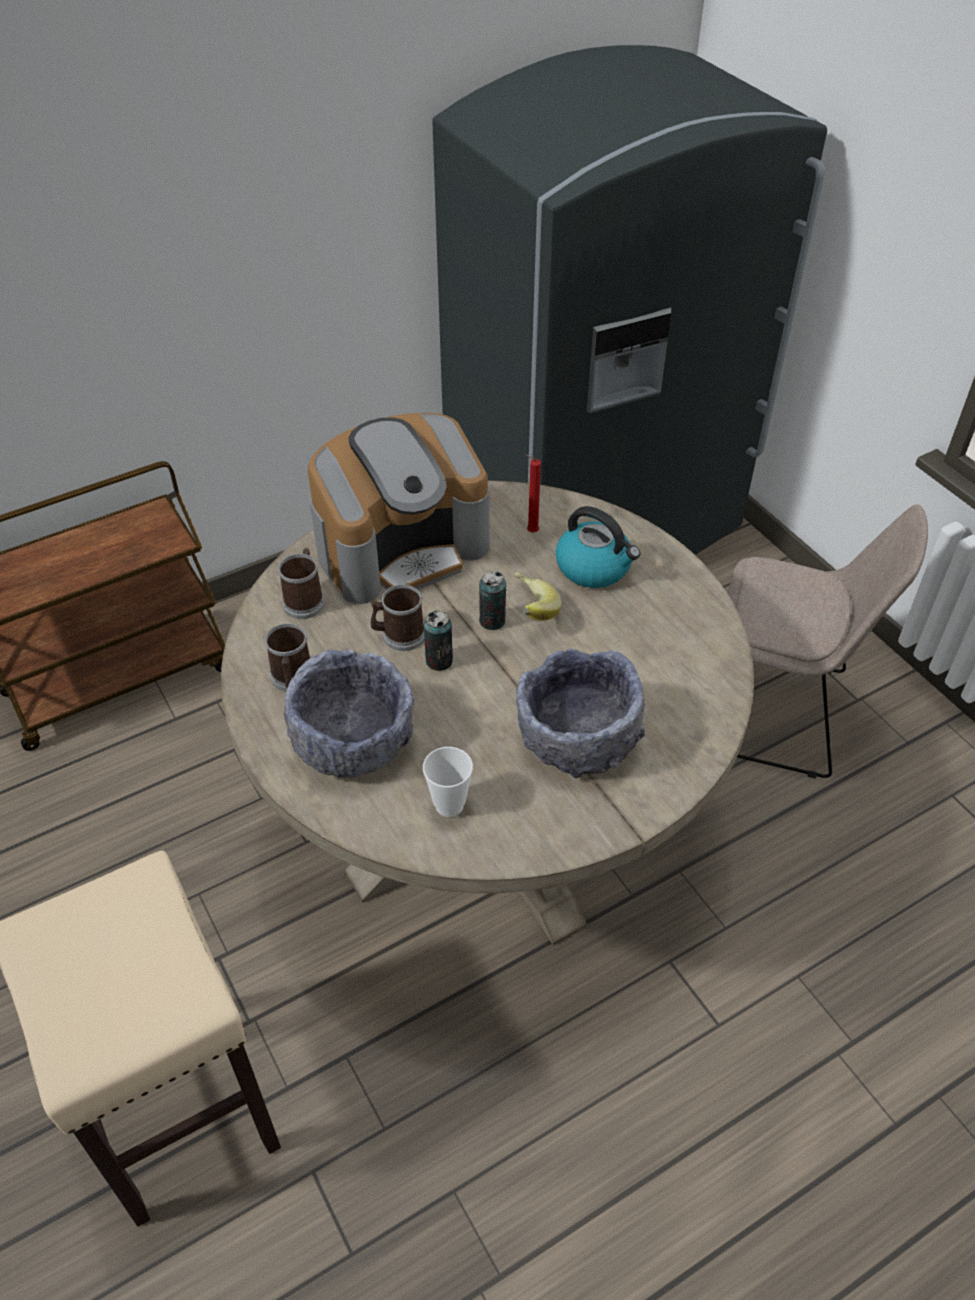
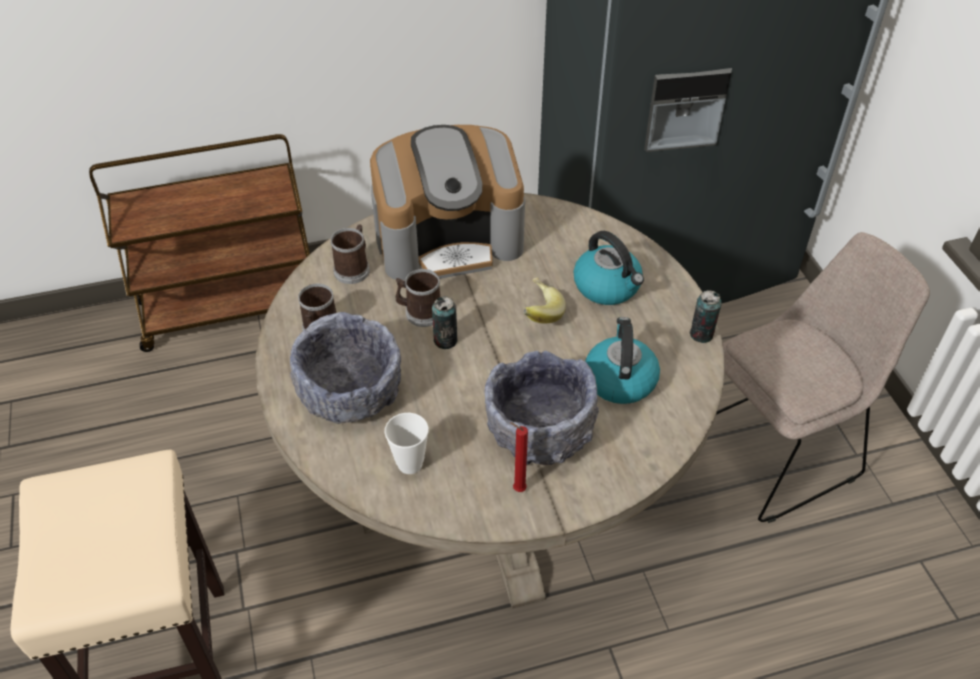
camera: 15 degrees right, 0 degrees up
can [479,571,506,630] -> can moved to [690,290,722,343]
red candle [525,455,541,533] -> red candle moved to [510,422,528,492]
beige chair [728,504,928,779] -> beige chair turned 60 degrees counterclockwise [716,232,930,523]
none -> kettle [585,317,660,404]

